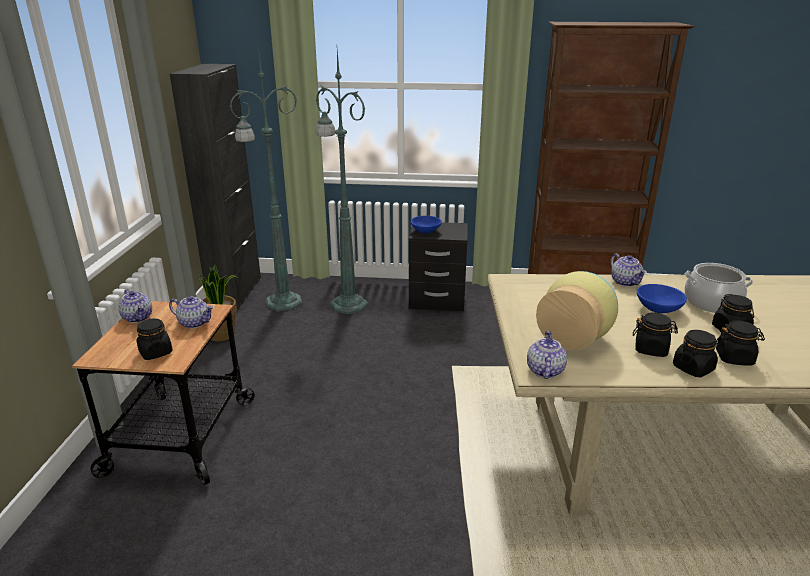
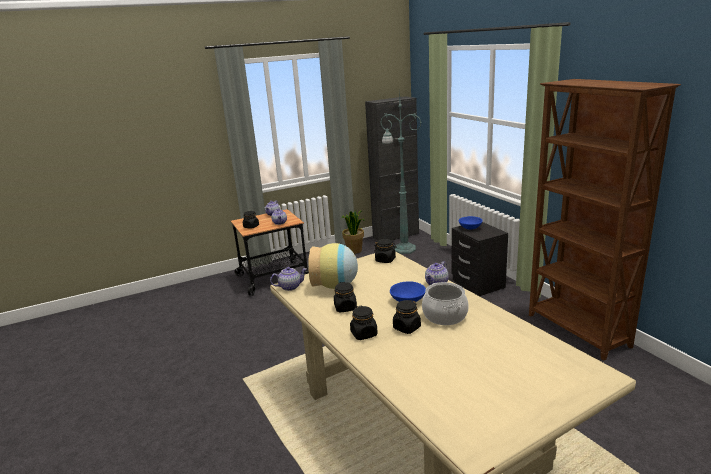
camera: 60 degrees right, 5 degrees down
green floor lamp [315,50,368,314] -> none
black jar [673,330,718,377] -> black jar moved to [374,239,396,263]

